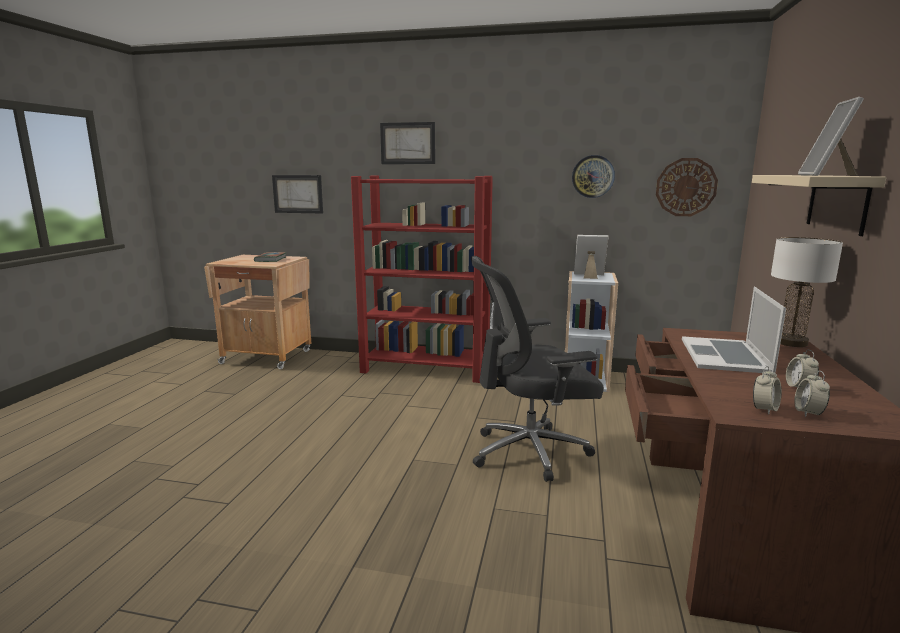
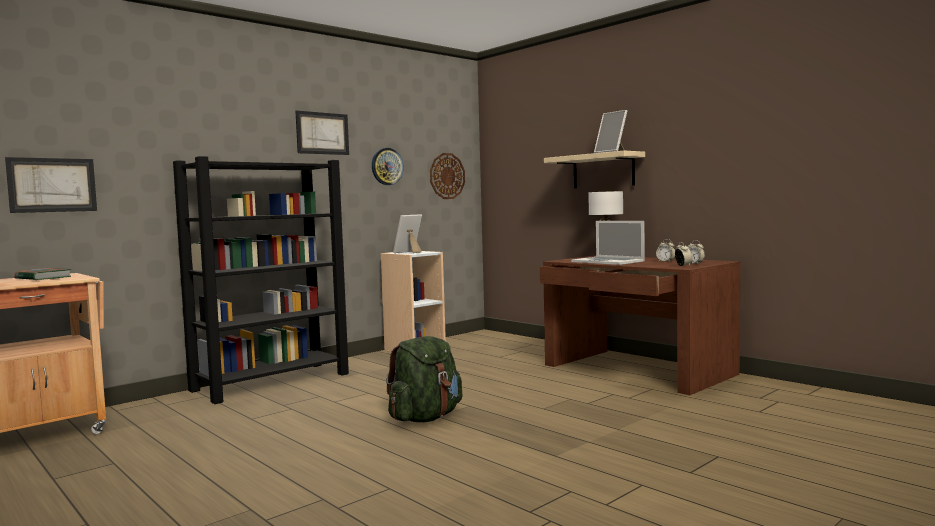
camera: 55 degrees left, 10 degrees down
red bookcase [351,176,493,383] -> black bookcase [173,156,349,404]
picture [380,122,435,164] -> picture moved to [295,111,349,155]
office chair [471,256,604,482] -> none
none -> green backpack [386,336,462,422]

